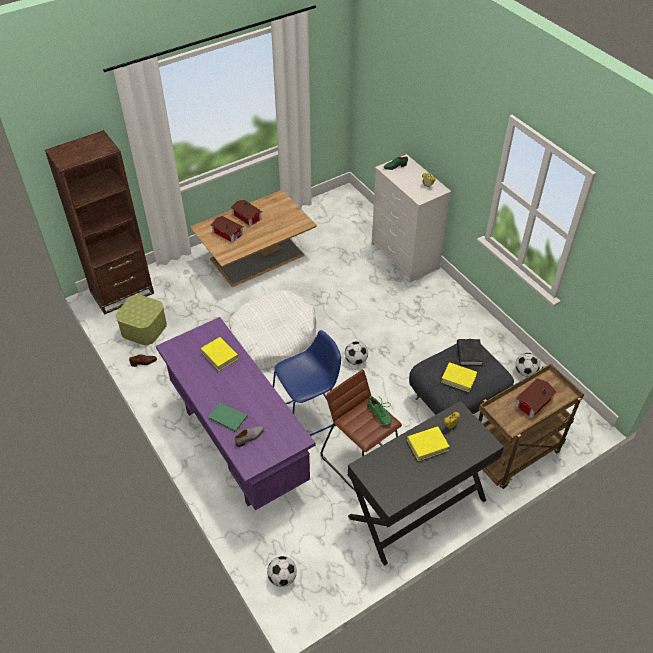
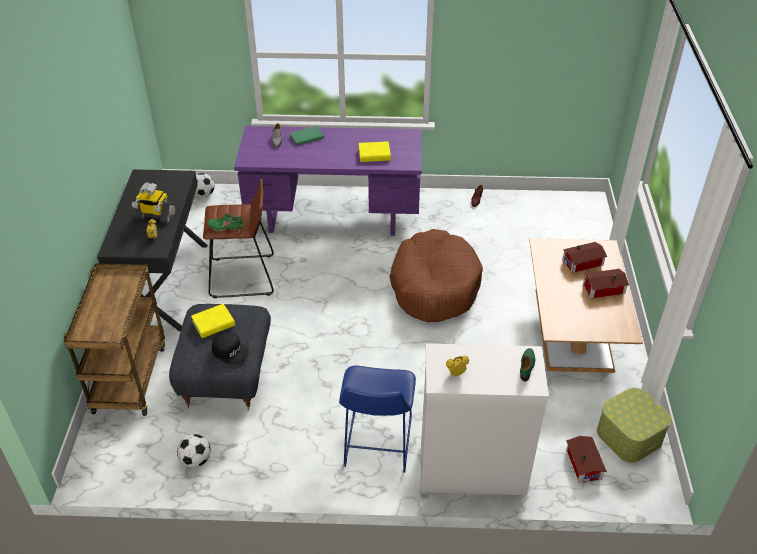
camera: 125 degrees right, 5 degrees down
brown bookcase [45,130,154,315] -> none
storage box [116,295,167,345] -> storage box moved to [597,388,672,463]
white dog bed [229,290,317,370] -> brown dog bed [389,229,483,322]
blue stool [273,330,341,436] -> blue stool moved to [339,366,416,473]
football [345,341,368,365] -> none
yellow book [407,426,450,461] -> toy robot [132,182,176,223]
black book [457,339,483,366] -> black cap [212,332,249,364]
toy house [515,378,557,418] -> toy house moved to [566,436,607,483]

